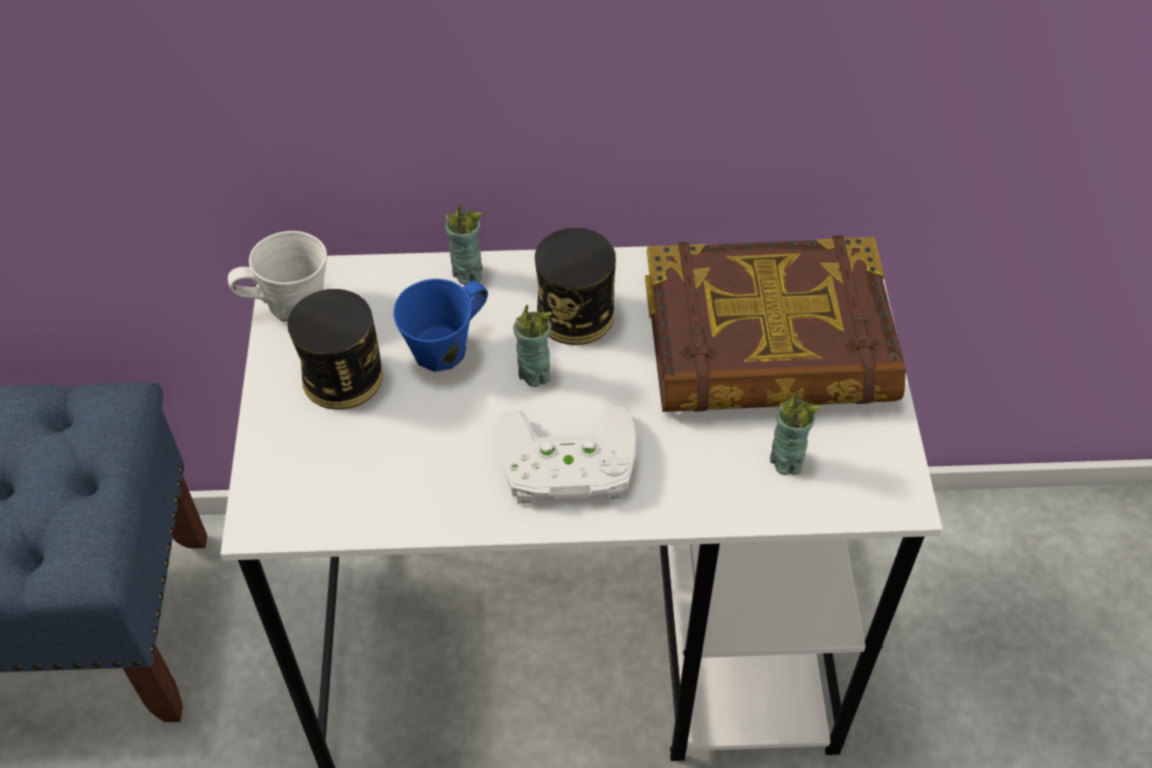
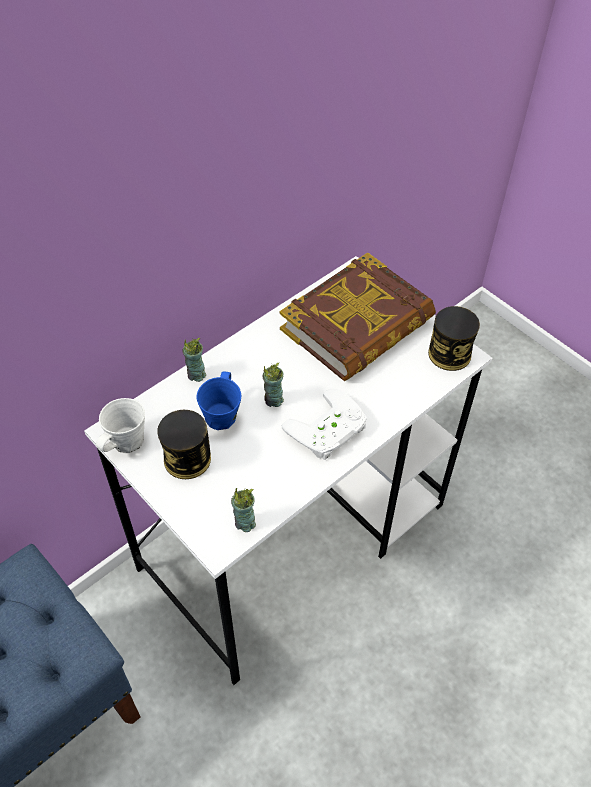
camera: 40 degrees left, 0 degrees up
can [535,228,616,345] -> can moved to [428,306,480,371]
cup [770,392,821,475] -> cup moved to [231,488,256,532]

